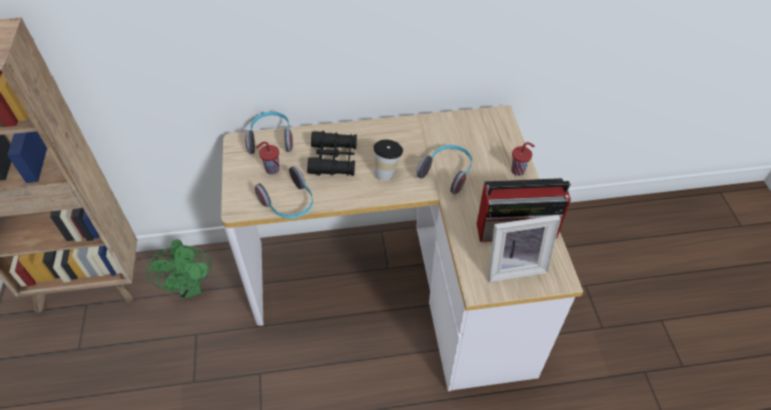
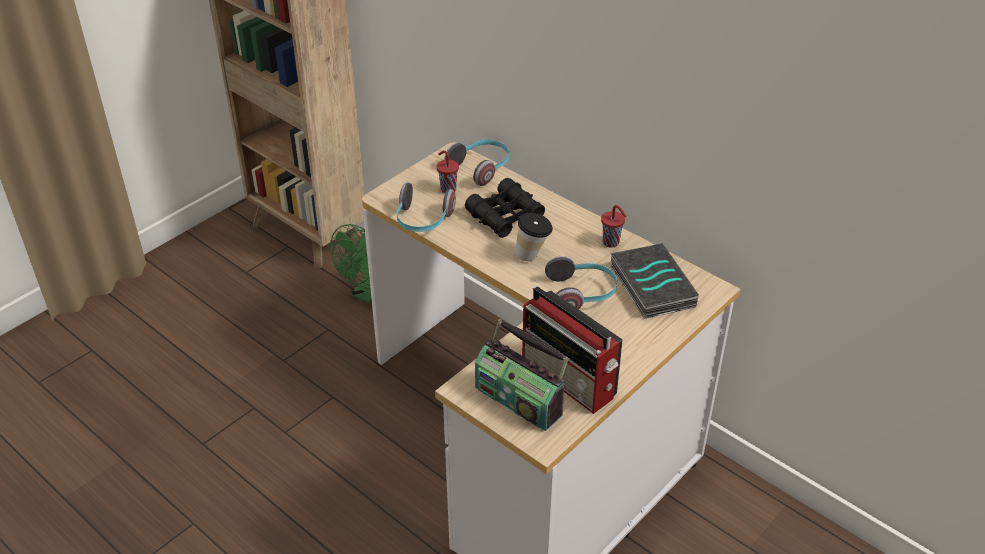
camera: 50 degrees right, 10 degrees down
picture frame [488,215,560,282] -> radio [475,319,569,431]
red cup [511,142,535,176] -> red cup moved to [601,205,627,248]
none -> book [611,243,699,319]

